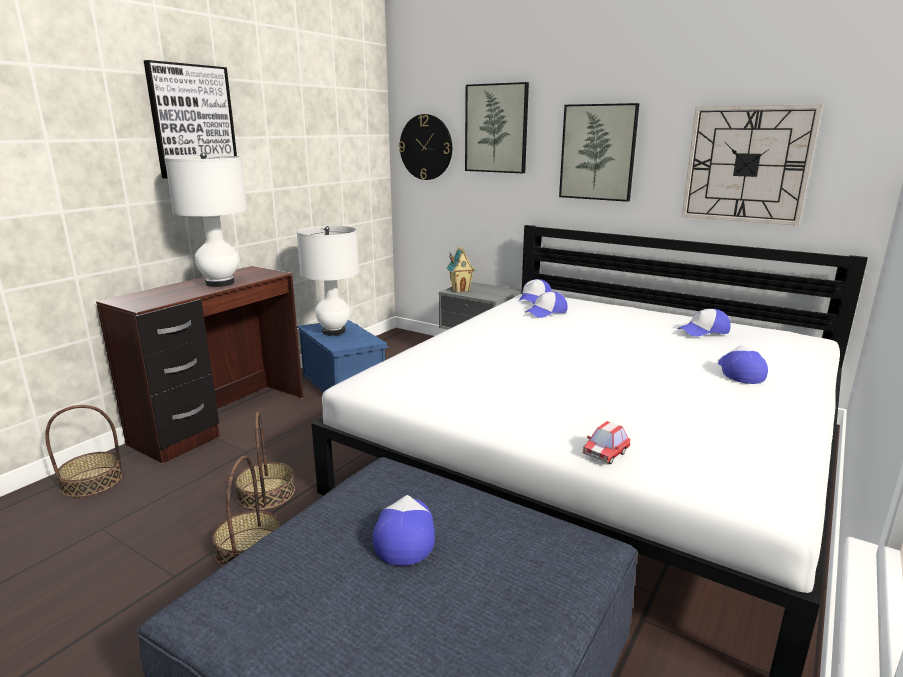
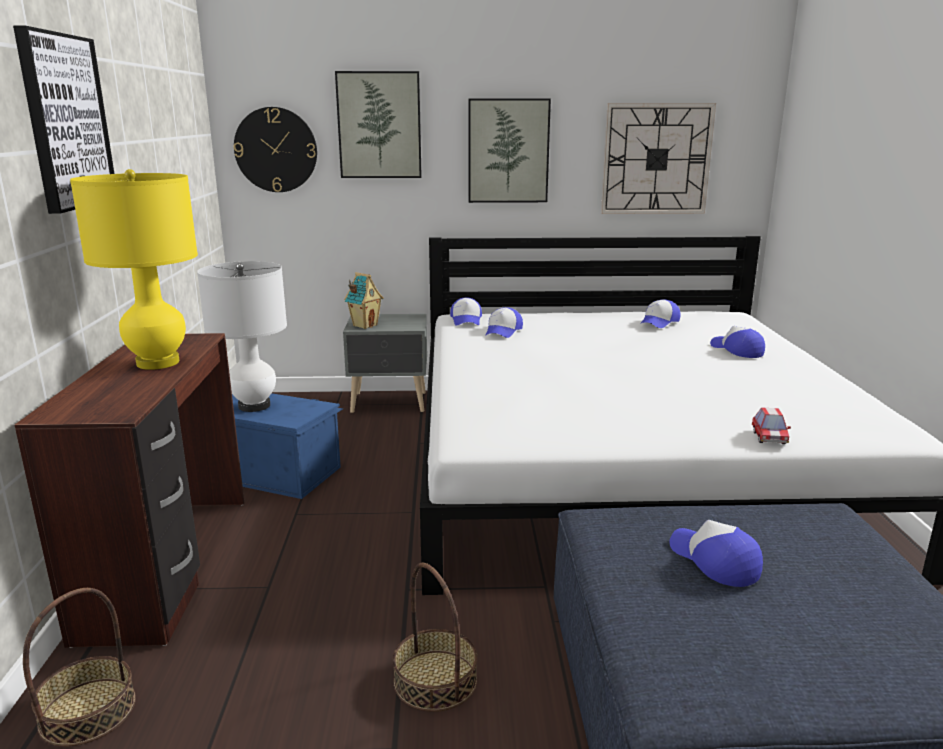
camera: 35 degrees left, 0 degrees up
white table lamp [165,152,247,287] -> yellow table lamp [70,169,198,370]
basket [235,412,295,510] -> none

